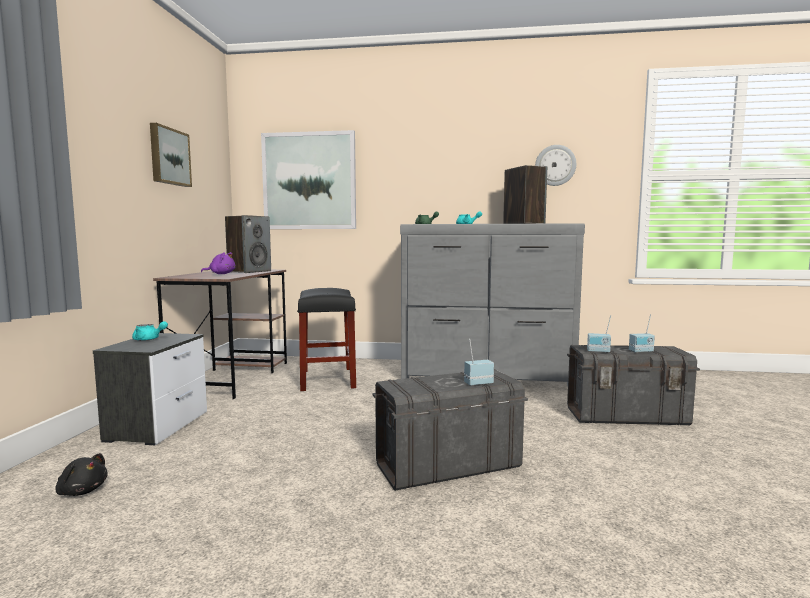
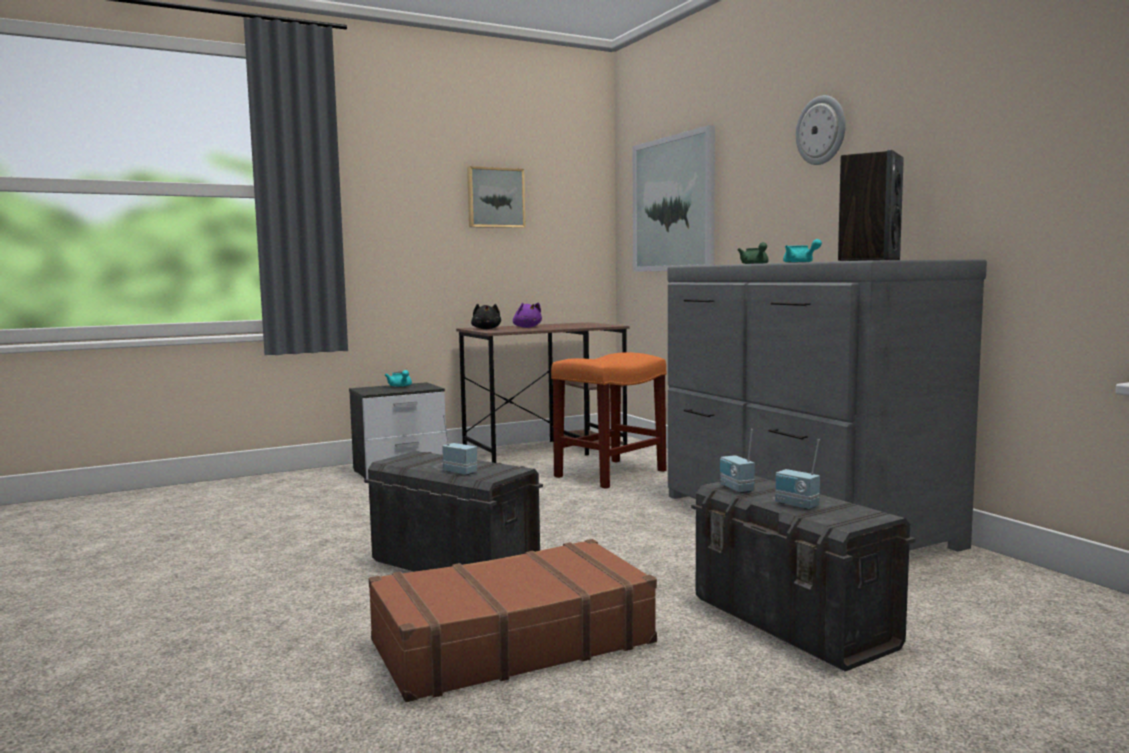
camera: 55 degrees right, 0 degrees up
black plush toy [55,453,108,496] -> black plush toy moved to [471,304,501,329]
speaker [225,215,271,273] -> none
black stool [297,288,356,391] -> orange stool [551,352,667,489]
wall clock [535,145,576,186] -> wall clock moved to [796,95,846,165]
none -> brown suitcase [369,539,657,702]

